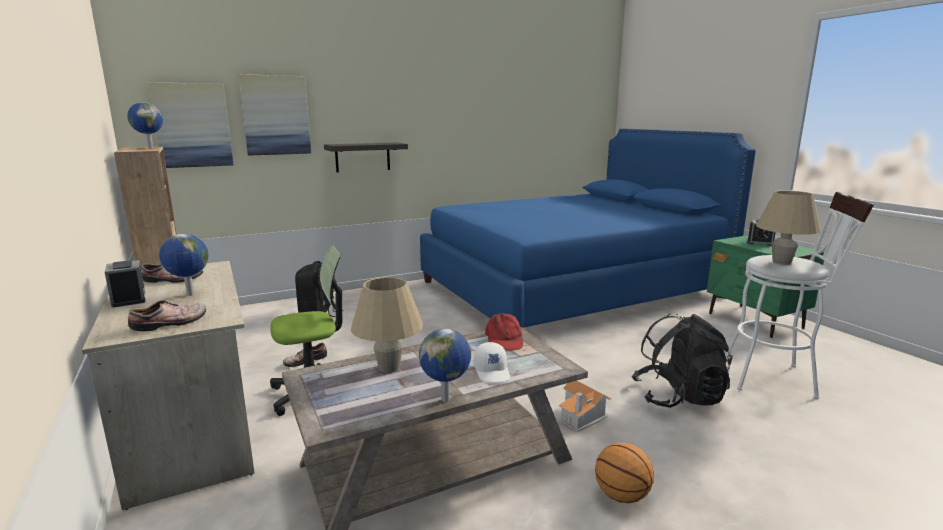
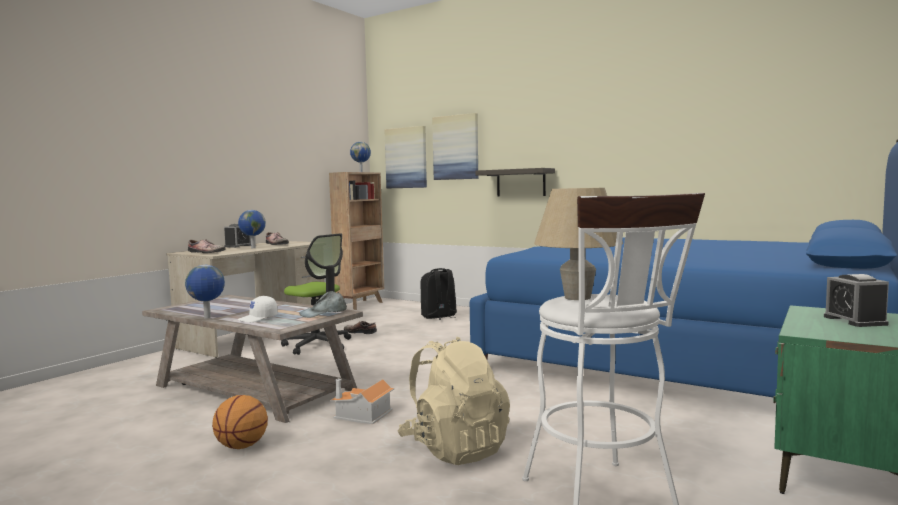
camera: 60 degrees right, 10 degrees down
beige table lamp [351,277,423,373] -> none
red cap [485,313,523,351] -> grey cap [299,291,347,318]
black backpack [632,314,732,408] -> beige backpack [398,337,510,465]

